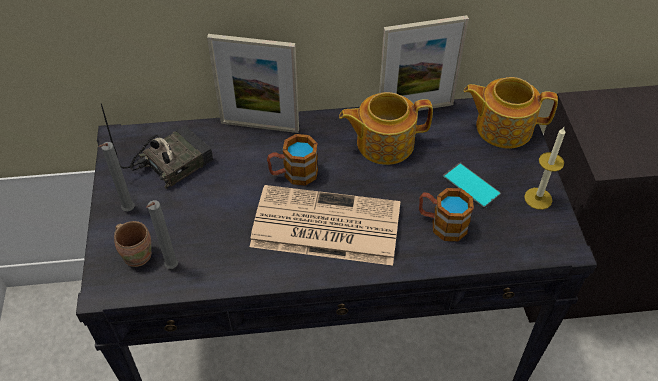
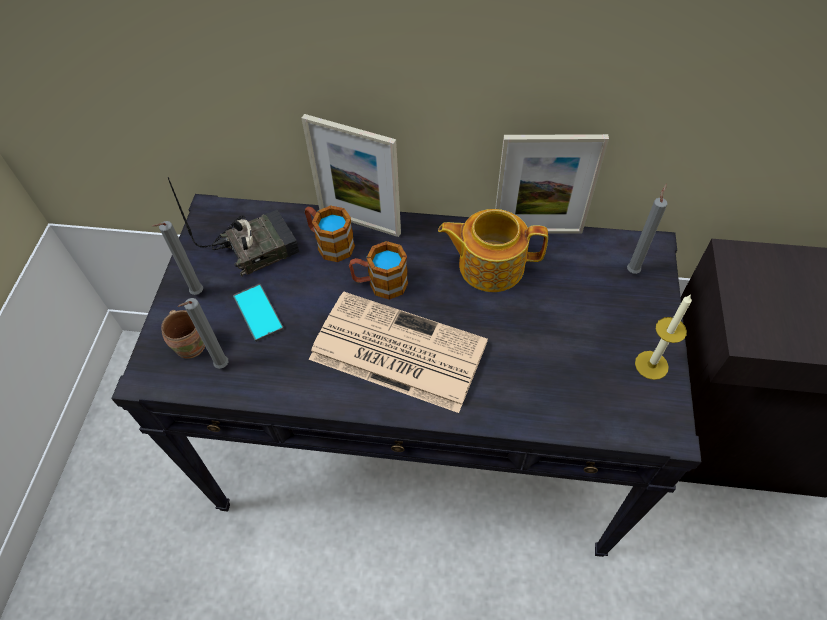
camera: 15 degrees right, 5 degrees up
mug [419,188,474,241] -> mug moved to [305,205,355,262]
phone [442,163,501,209] -> phone moved to [233,284,284,342]
teapot [464,77,558,149] -> grey candle [627,184,667,274]

